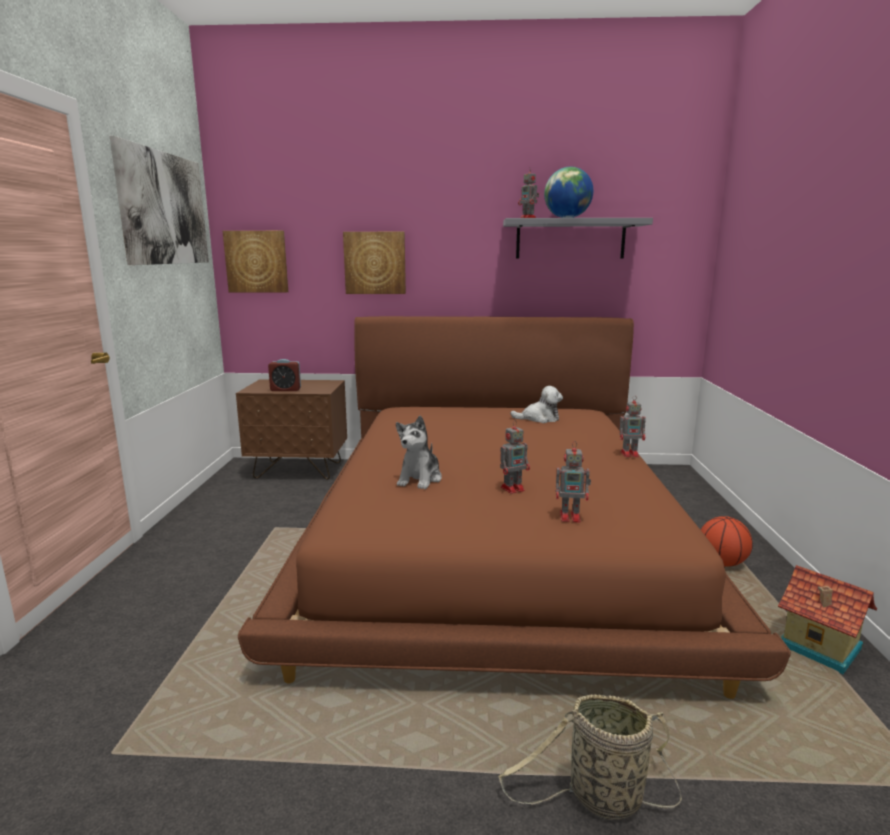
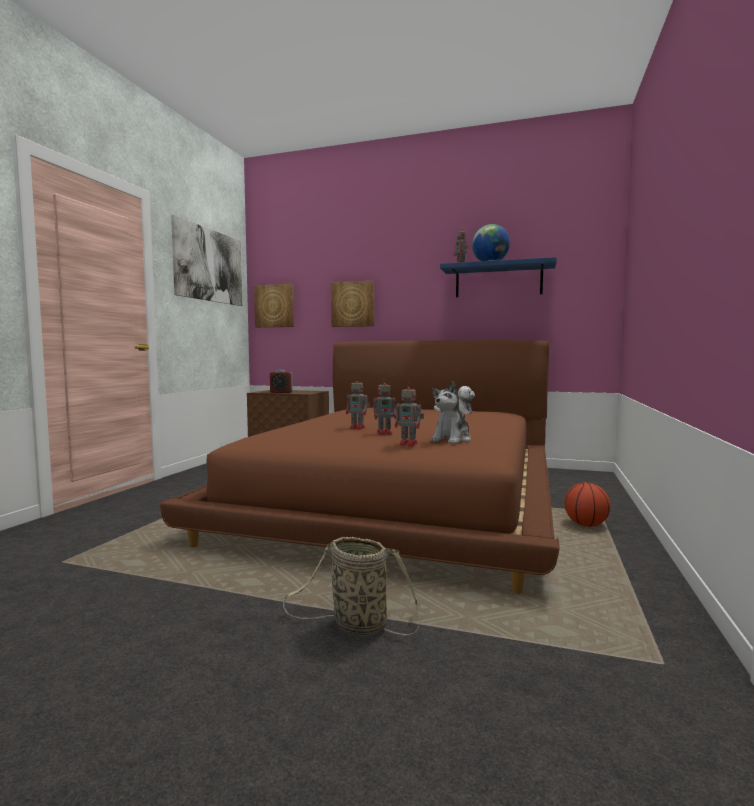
camera: 15 degrees right, 10 degrees down
plush toy [396,415,442,489] -> plush toy moved to [431,381,471,444]
grey shelf [503,218,653,258] -> blue shelf [440,257,557,297]
toy robot [619,395,646,457] -> toy robot moved to [346,376,370,429]
toy house [778,565,877,674] -> none

